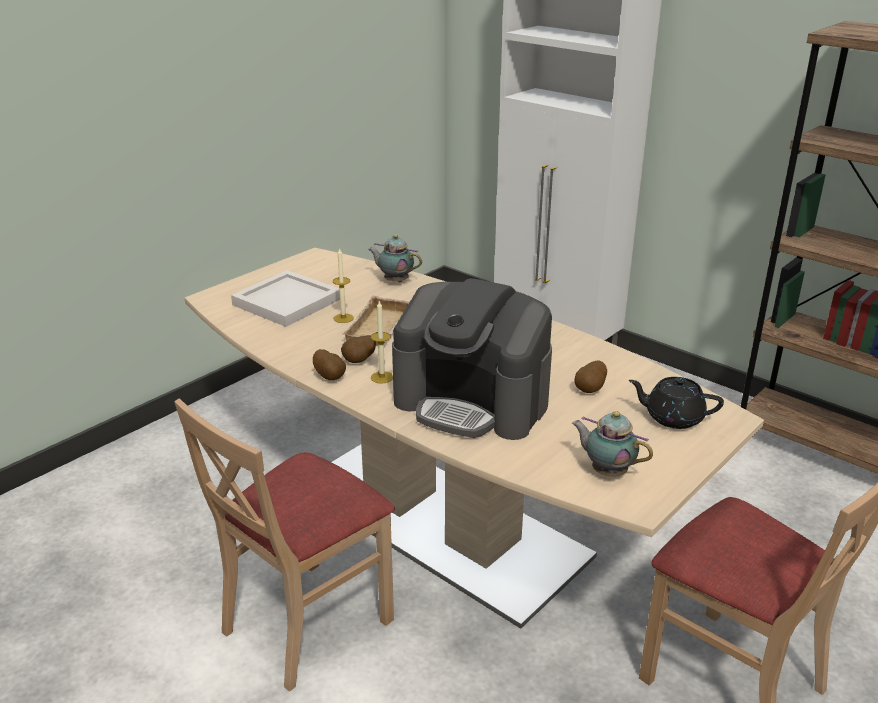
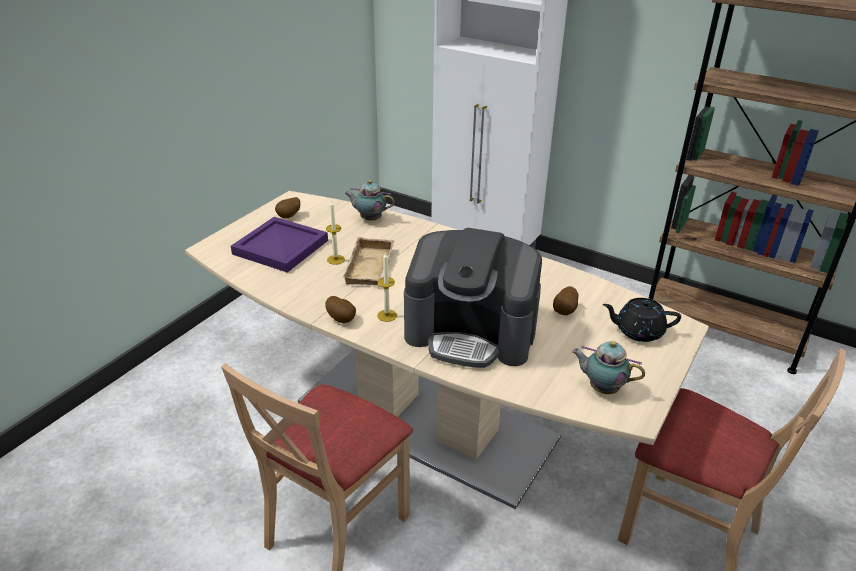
camera: 10 degrees left, 5 degrees up
white tray [231,270,340,327] -> purple tray [231,217,328,273]
potato [341,335,376,363] -> potato moved to [275,197,300,218]

